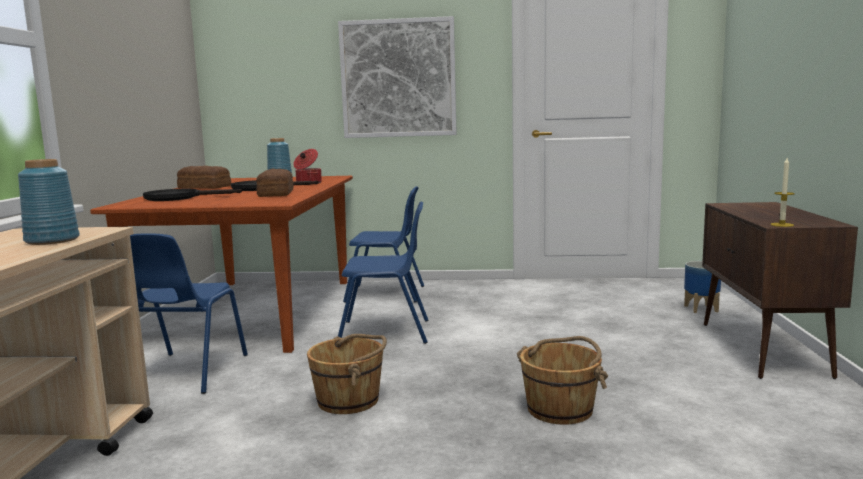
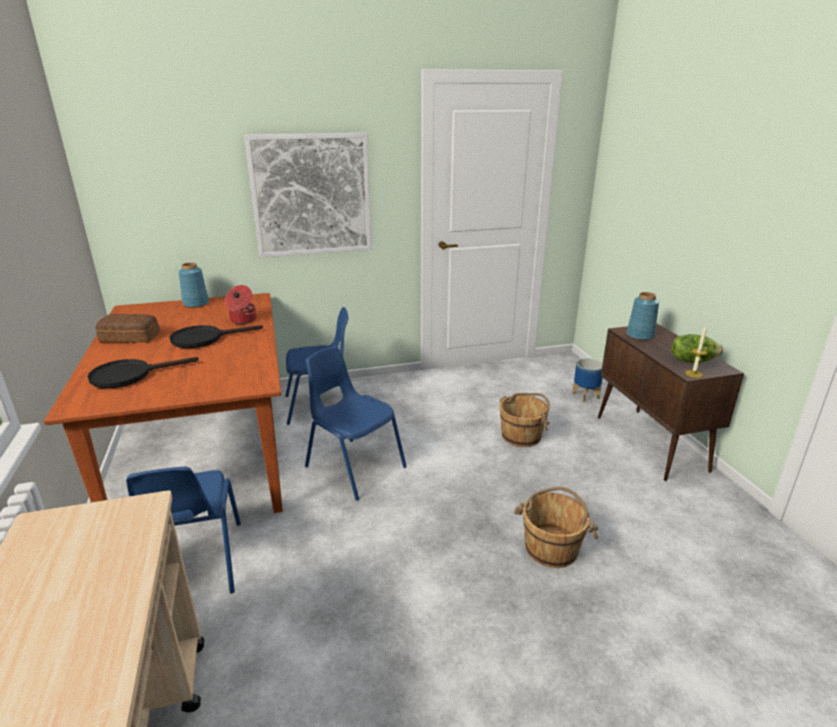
camera: 20 degrees left, 15 degrees up
blue vase [18,159,80,245] -> blue vase moved to [627,292,659,340]
bread [256,168,293,197] -> none
brown bucket [307,334,387,414] -> brown bucket moved to [500,393,550,447]
blue chair [338,202,428,344] -> blue chair turned 120 degrees counterclockwise [305,346,407,501]
none -> lettuce [671,334,723,363]

